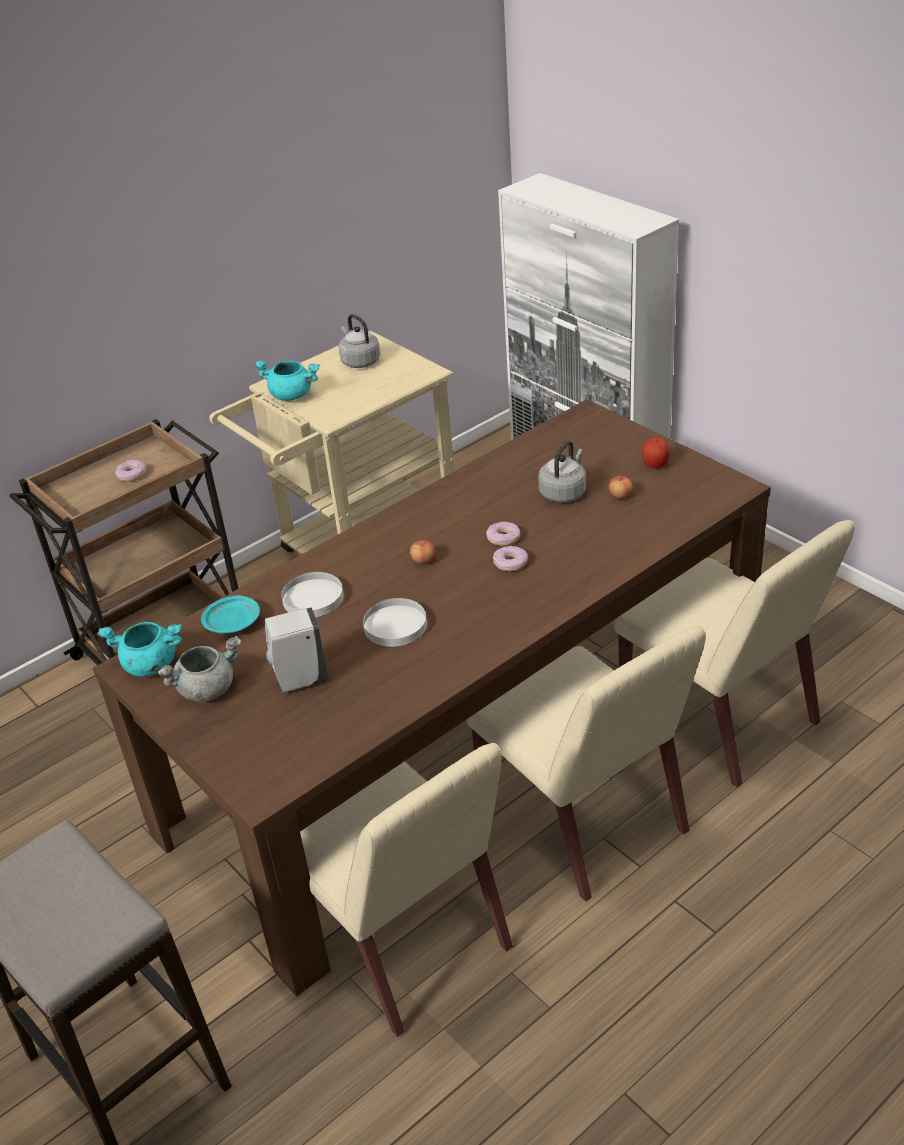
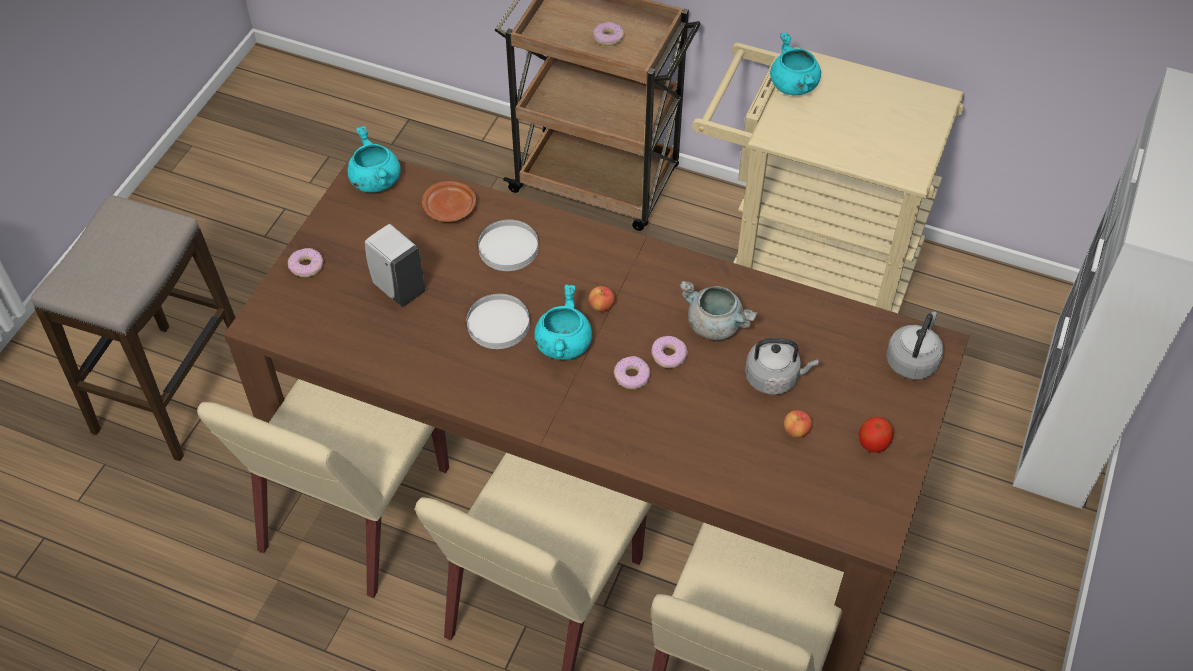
camera: 60 degrees right, 15 degrees up
grey cooking pot [157,635,242,702] -> grey cooking pot moved to [679,281,758,340]
turquoise plate [201,595,260,634] -> brown plate [422,181,476,222]
grey kettle [339,314,380,368] -> grey kettle moved to [886,312,944,380]
none -> donut [288,248,324,277]
none -> turquoise cooking pot [534,285,592,360]

